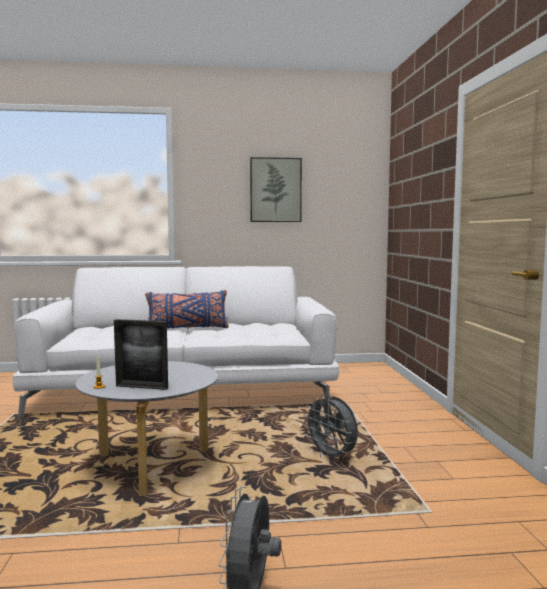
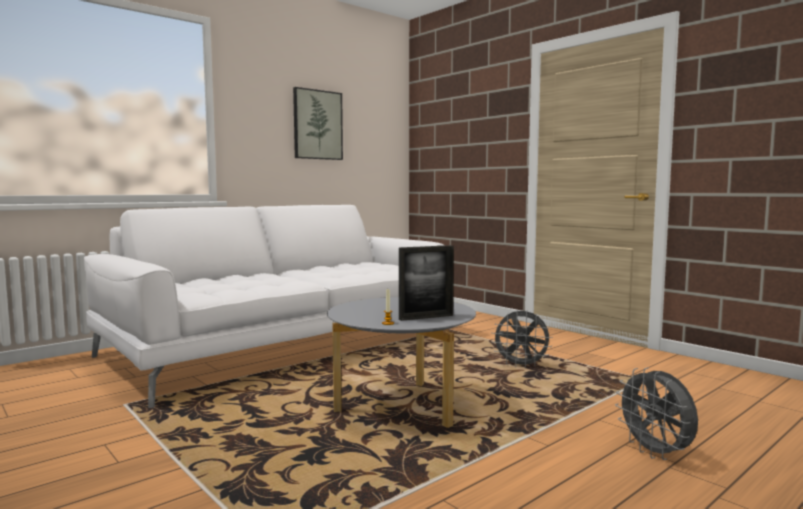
camera: 35 degrees left, 0 degrees up
blue pillow [145,290,229,328] -> none

